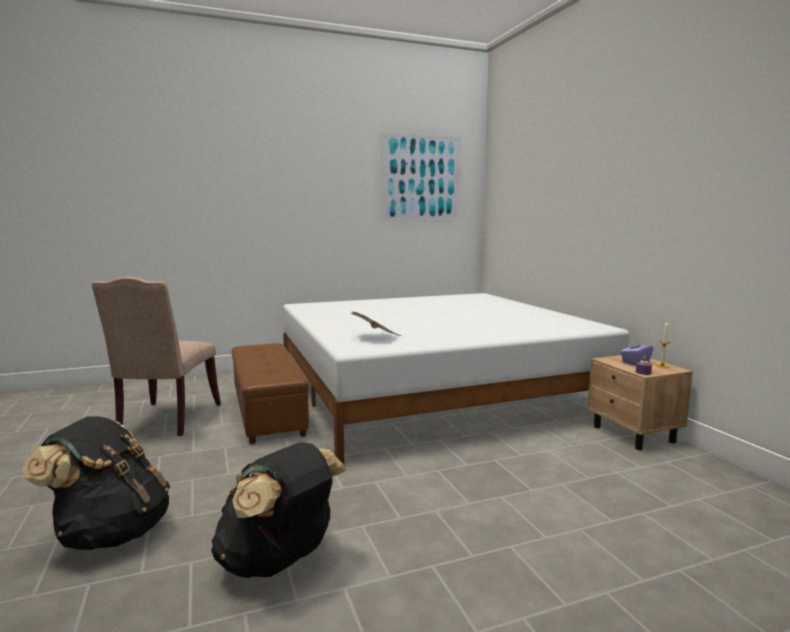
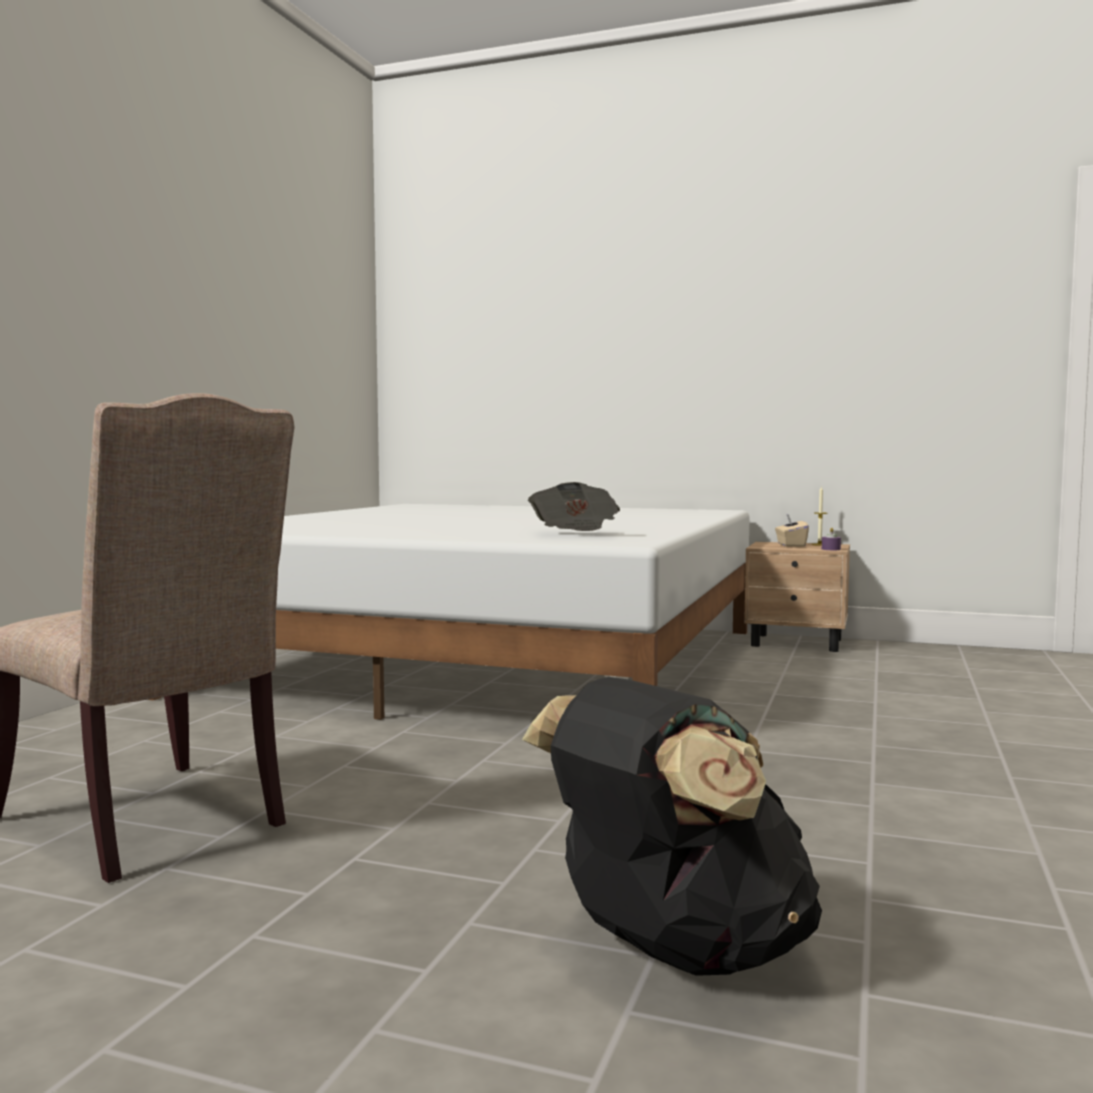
camera: 50 degrees left, 5 degrees down
black backpack [211,442,347,578] -> none
brown ottoman [232,343,309,444] -> none
picture [381,131,461,222] -> none
purple tissue box [620,338,653,366] -> beige tissue box [775,514,809,547]

